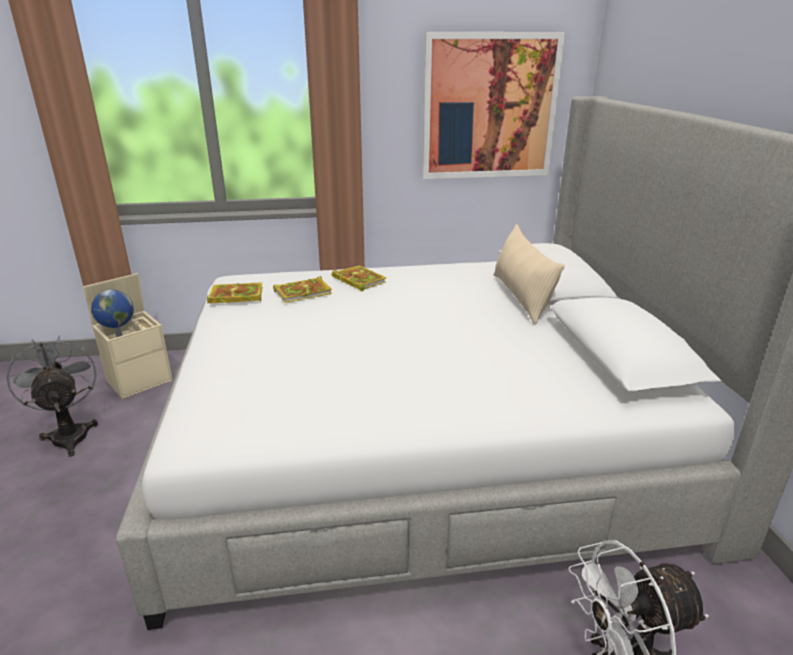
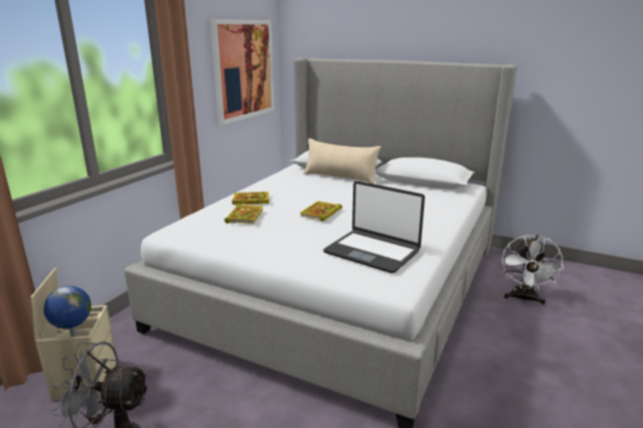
camera: 55 degrees left, 5 degrees down
book [207,282,263,304] -> book moved to [300,201,342,222]
none -> laptop [323,181,425,273]

